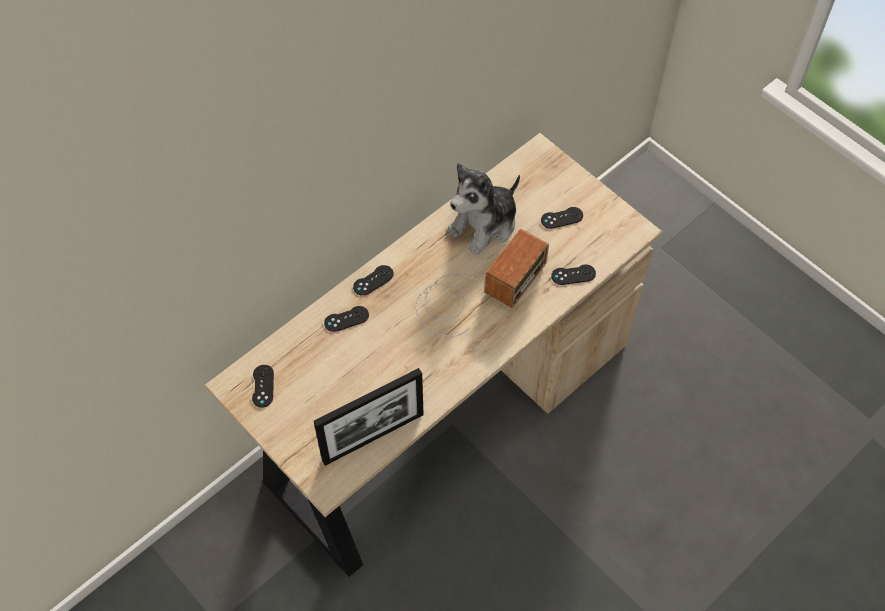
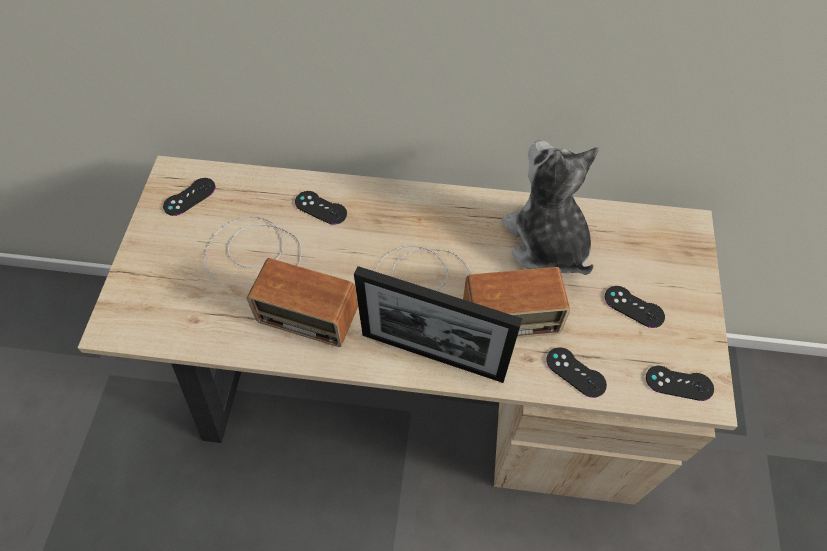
camera: 50 degrees right, 0 degrees up
picture frame [314,368,424,466] -> picture frame moved to [354,266,523,383]
black game controller [353,265,394,296] -> black game controller moved to [646,366,714,401]
plush toy [447,163,520,255] -> plush toy turned 60 degrees clockwise [502,140,599,275]
none -> radio [204,216,358,347]

